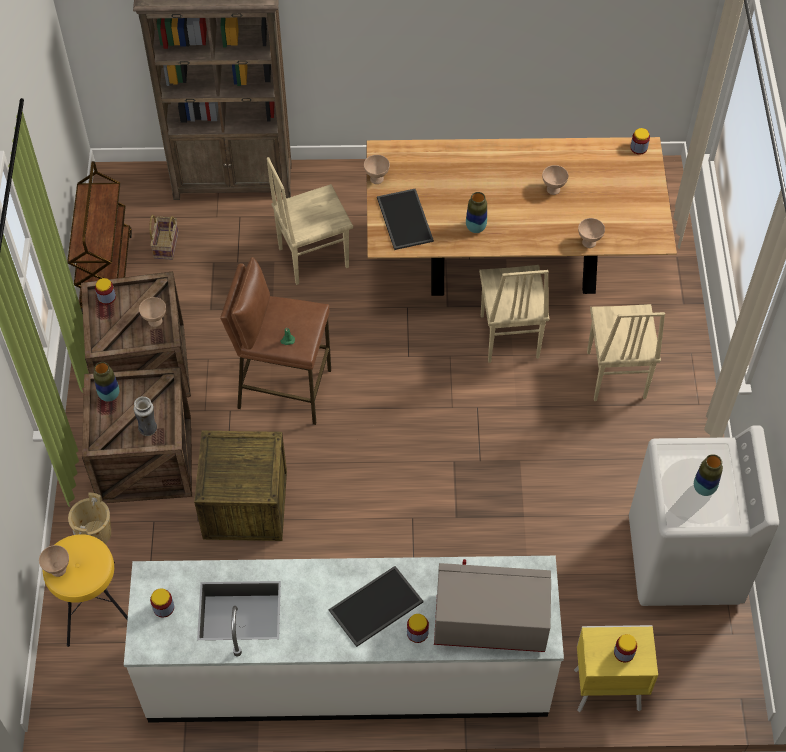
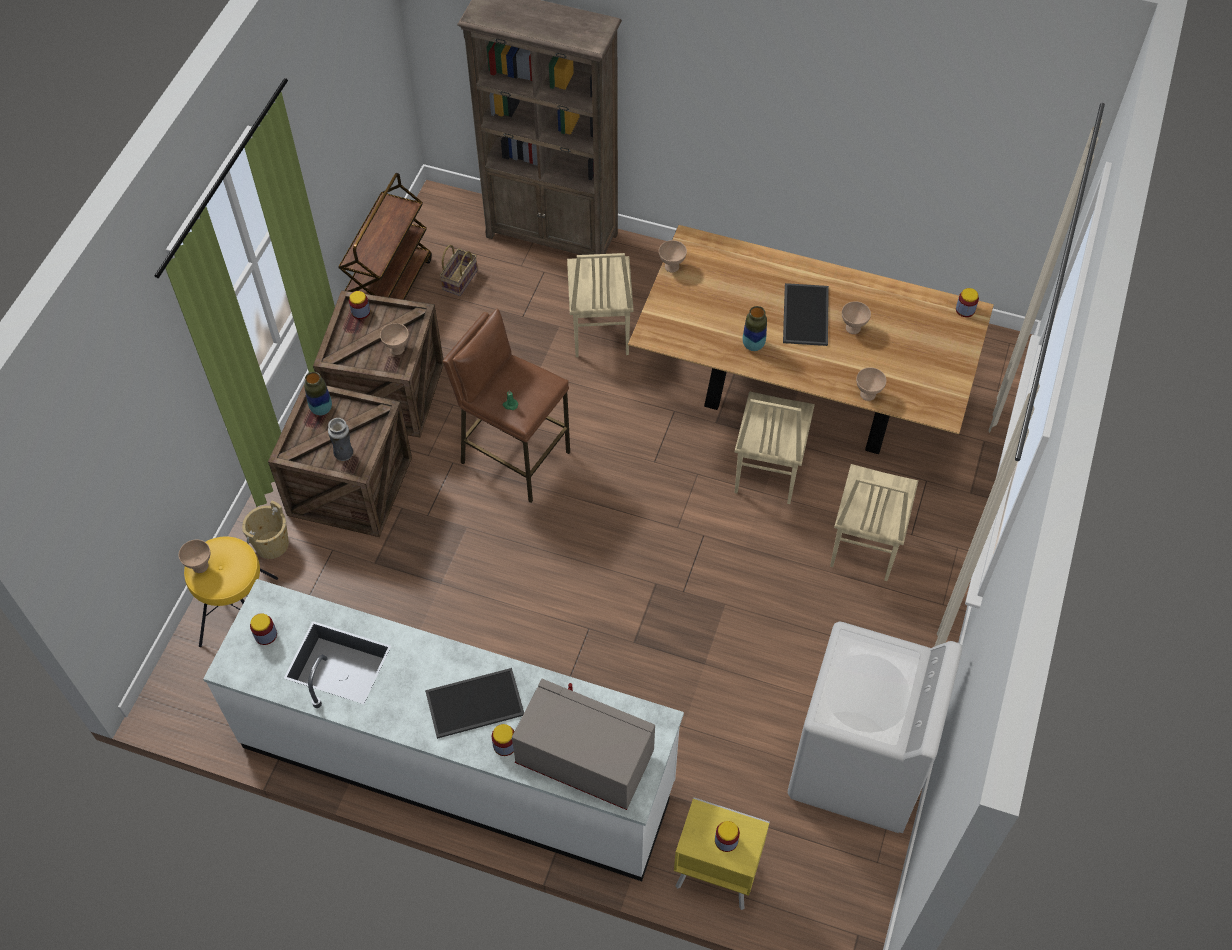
camera: 20 degrees right, 0 degrees up
crate [194,431,287,541] -> none
beige chair [267,157,353,285] -> beige chair turned 90 degrees counterclockwise [567,253,634,357]
tray [377,189,434,250] -> tray moved to [783,283,829,346]
vase [694,454,723,496] -> none

